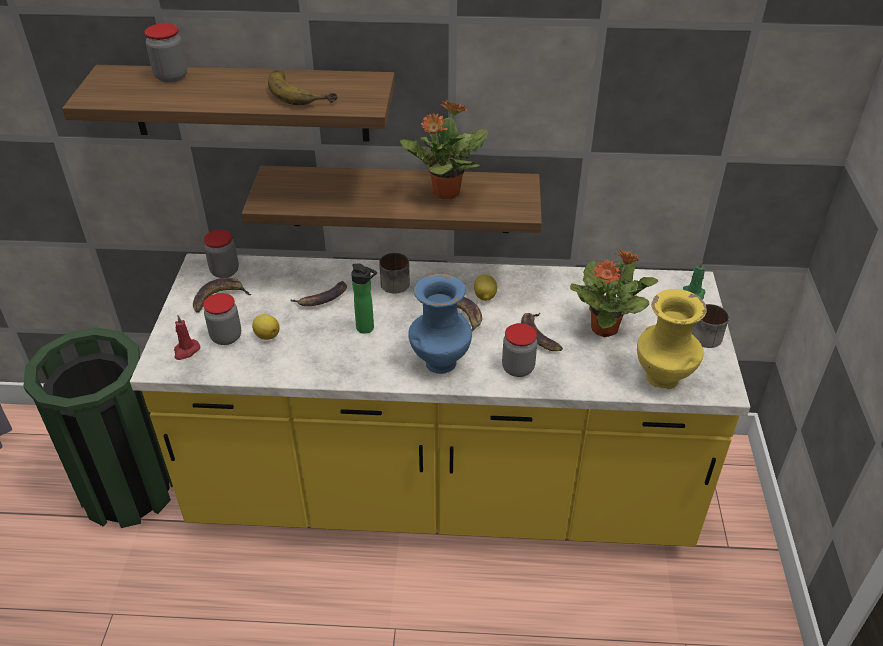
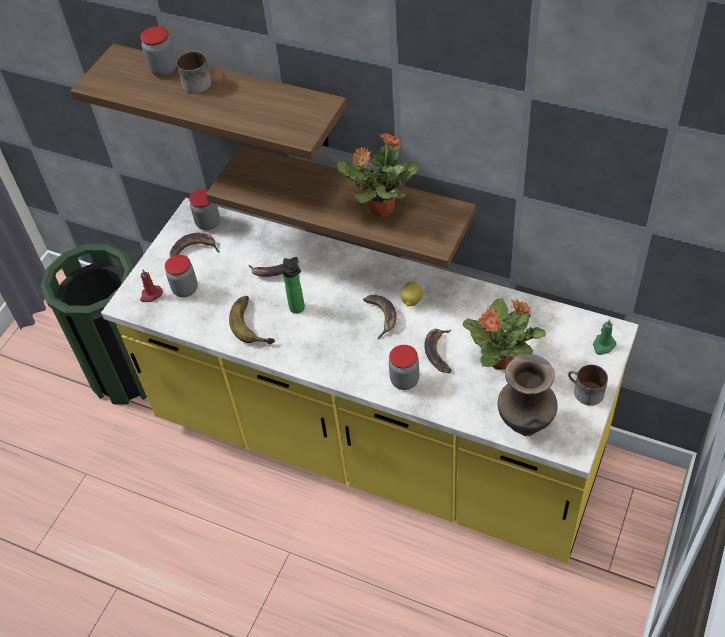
camera: 25 degrees right, 10 degrees up
lemon [252,314,280,340] -> none
banana [268,70,338,105] -> banana moved to [229,296,275,345]
mug [379,253,410,294] -> mug moved to [177,52,211,94]
blue vase [408,274,472,374] -> none
yellow vase [637,289,707,389] -> brown vase [498,354,558,436]

